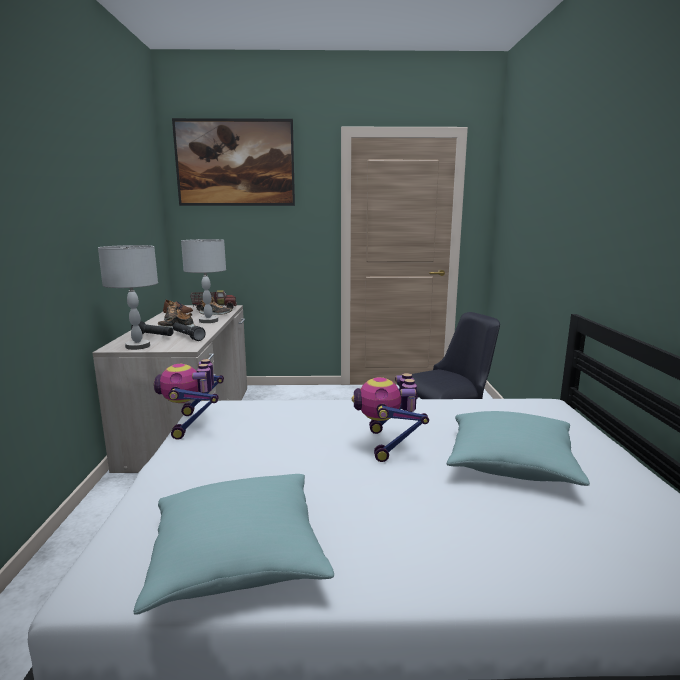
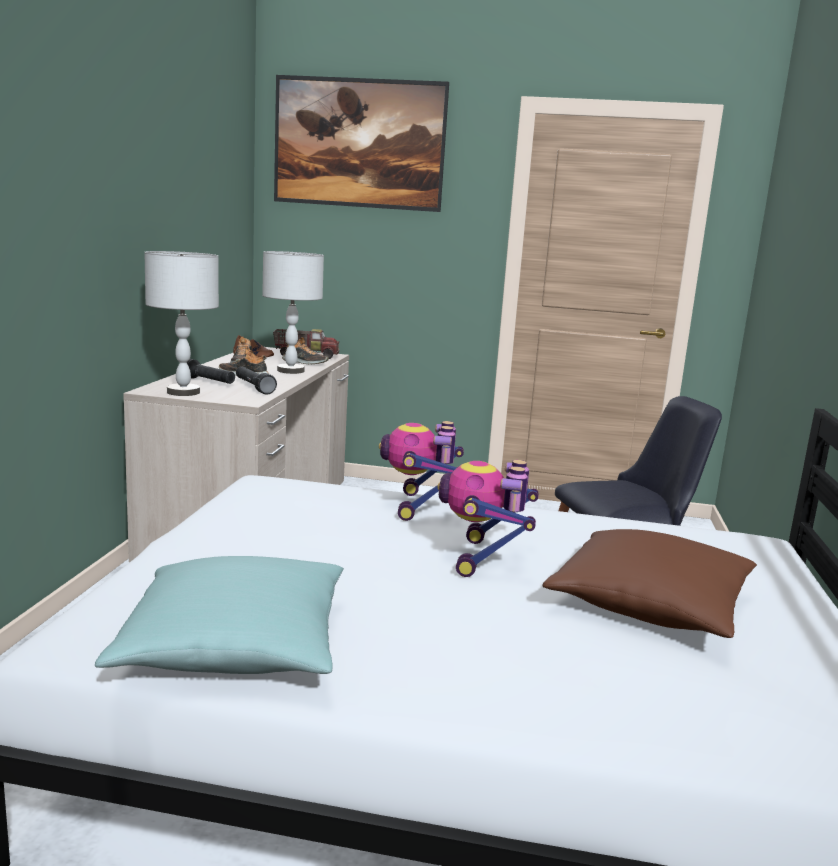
camera: 10 degrees right, 0 degrees up
toy robot [154,359,224,440] -> toy robot moved to [379,421,464,521]
turquoise pillow [447,411,590,486] -> brown pillow [542,529,757,638]

